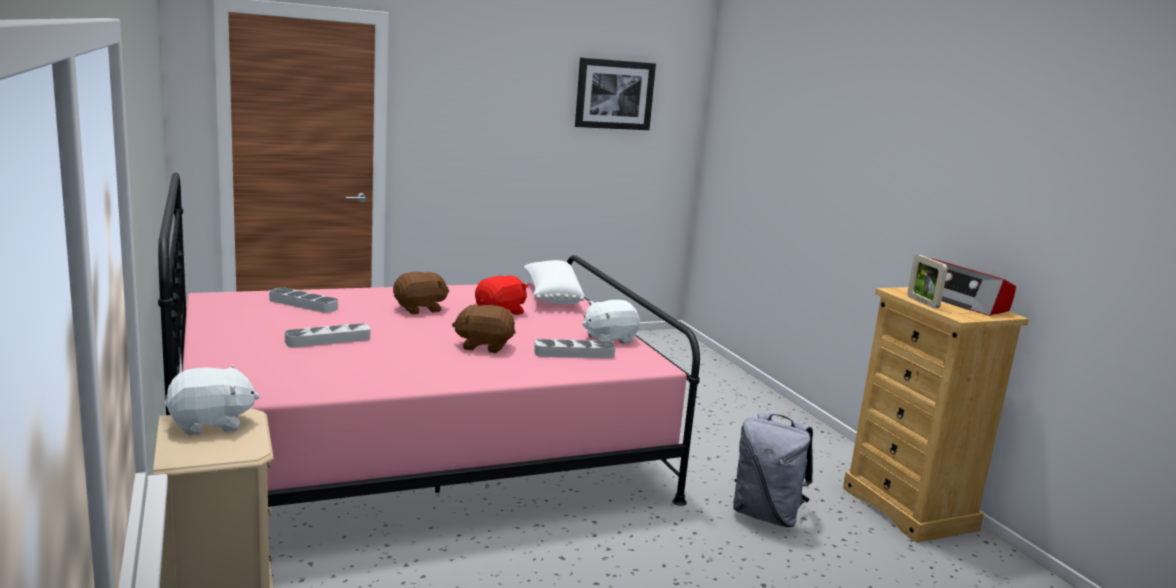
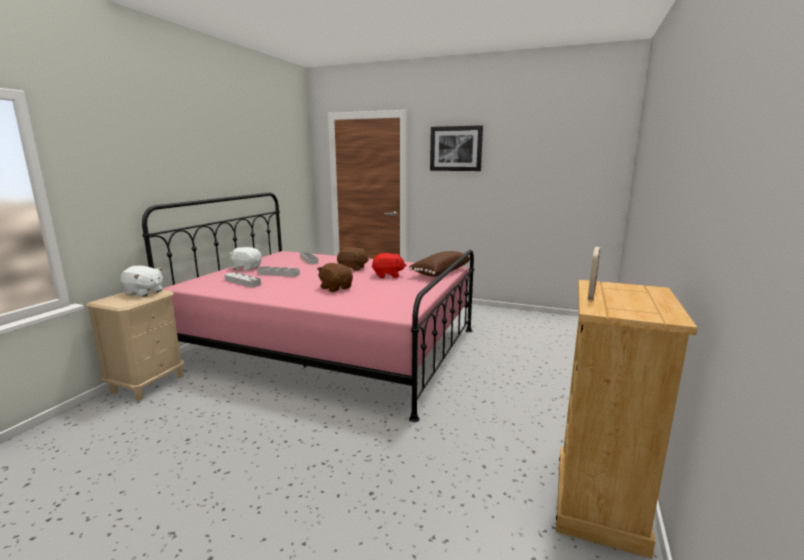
camera: 45 degrees right, 0 degrees up
white pillow [524,260,585,304] -> brown pillow [409,251,471,277]
grey tray [534,339,615,358] -> grey tray moved to [225,272,261,287]
picture [575,57,656,130] -> picture moved to [430,125,483,171]
white plush toy [582,300,640,344] -> white plush toy moved to [230,247,262,271]
grey backpack [733,413,813,527] -> none
radio [931,258,1016,316] -> none

